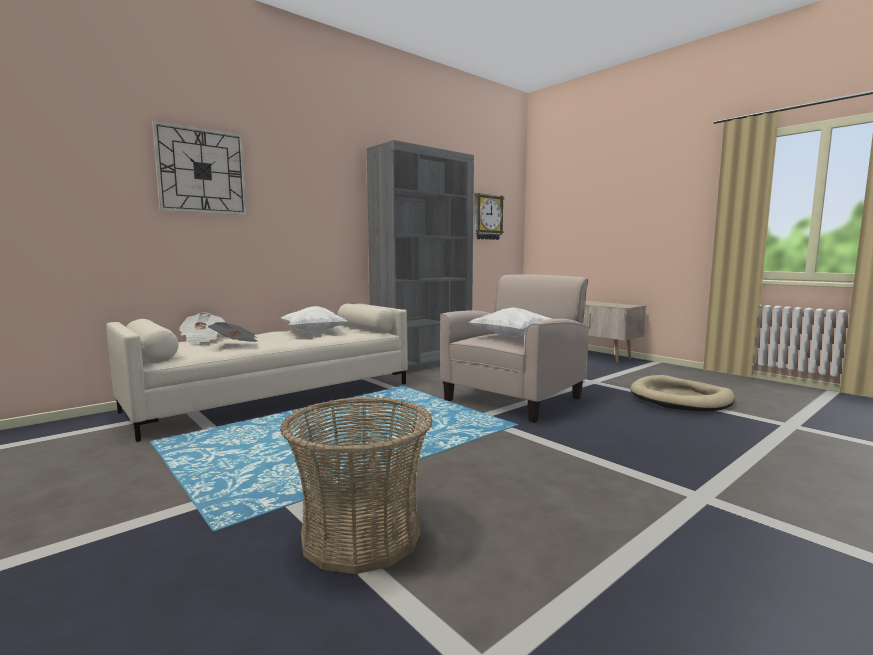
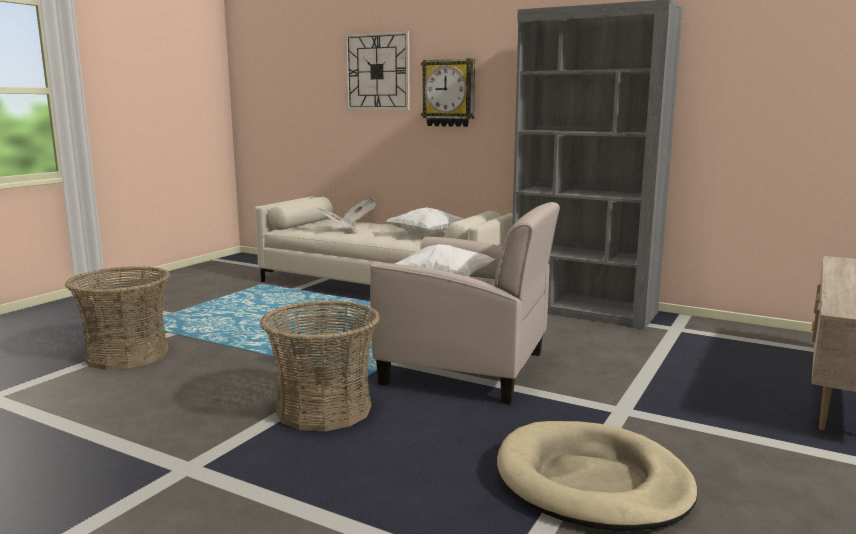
camera: 70 degrees right, 5 degrees up
wall clock [474,193,504,240] -> wall clock moved to [421,58,475,127]
none -> basket [260,300,380,431]

